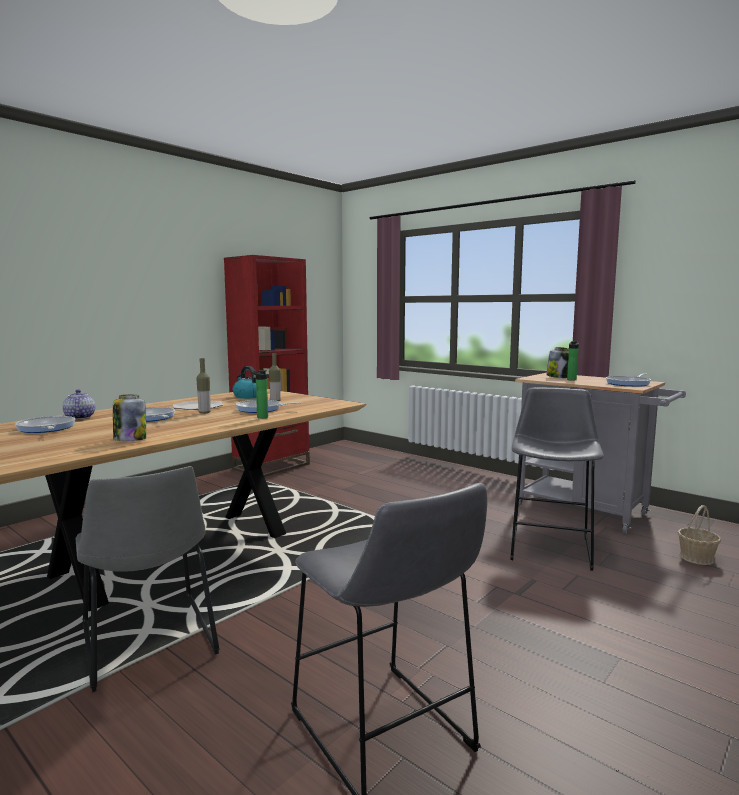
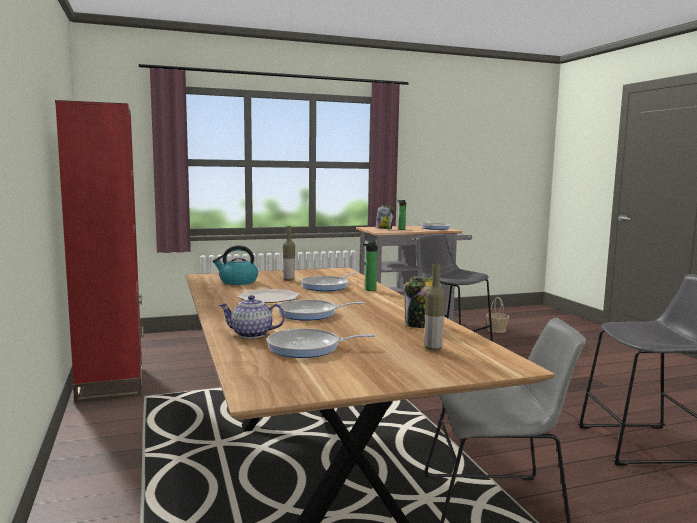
camera: 60 degrees left, 0 degrees up
bottle [196,358,211,414] -> bottle moved to [425,264,446,351]

